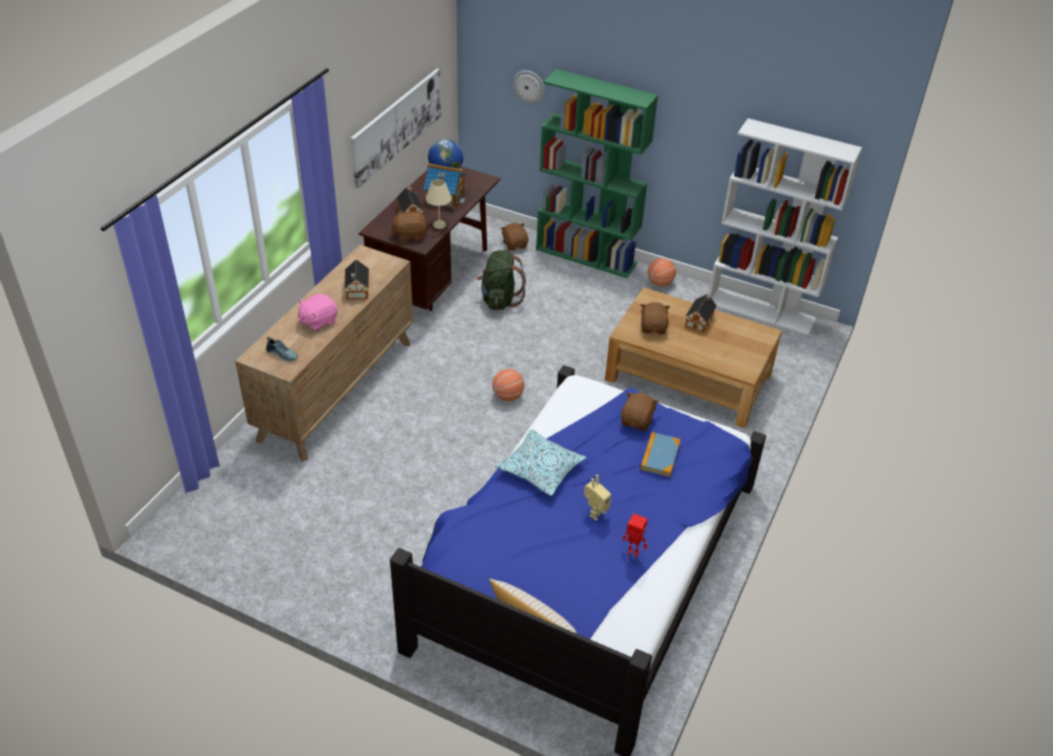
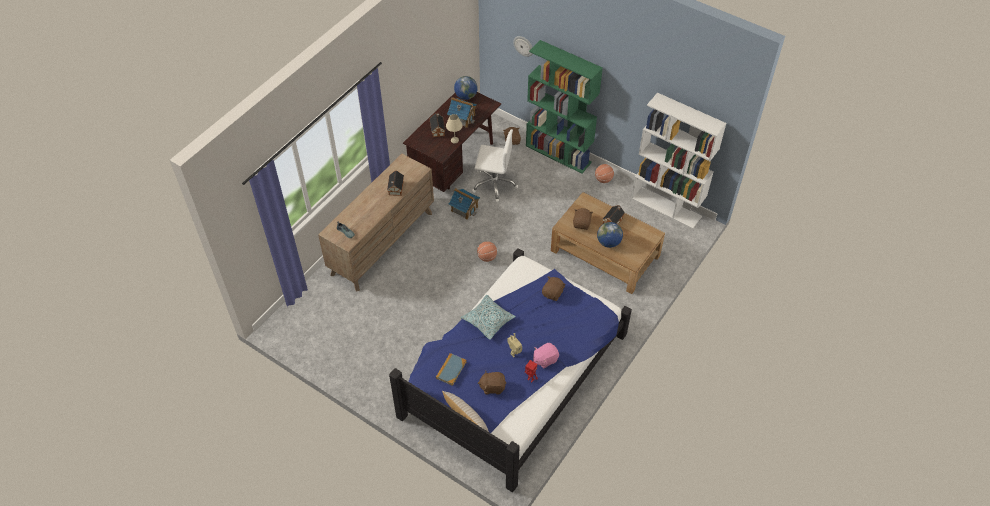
camera: 10 degrees right, 10 degrees up
pink plush toy [298,293,337,331] -> pink plush toy moved to [533,343,559,369]
picture [351,68,441,189] -> none
brown plush toy [390,211,427,242] -> brown plush toy moved to [478,370,506,394]
green backpack [477,250,526,310] -> white office chair [472,129,518,202]
book [640,432,681,477] -> book moved to [436,353,466,386]
none -> toy house [449,188,480,220]
none -> globe [597,222,623,248]

